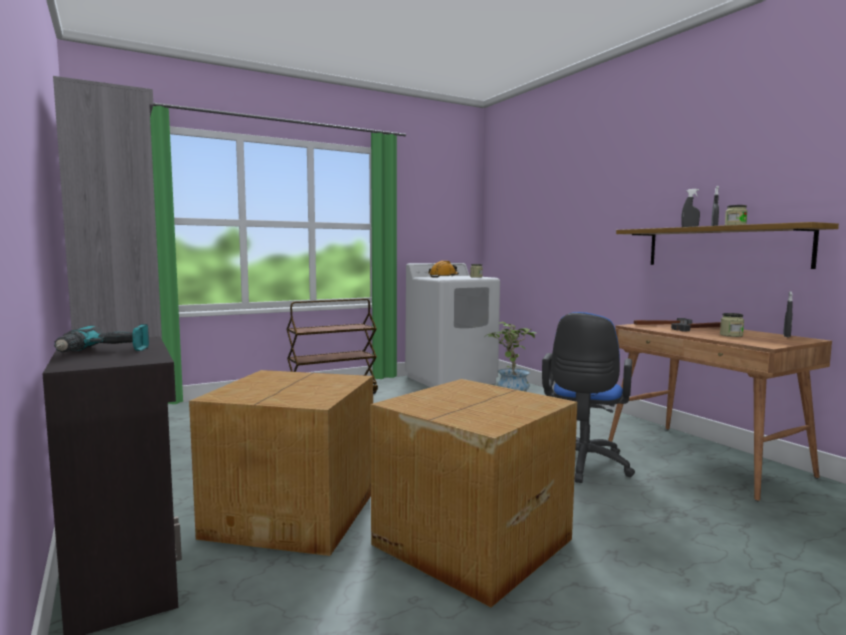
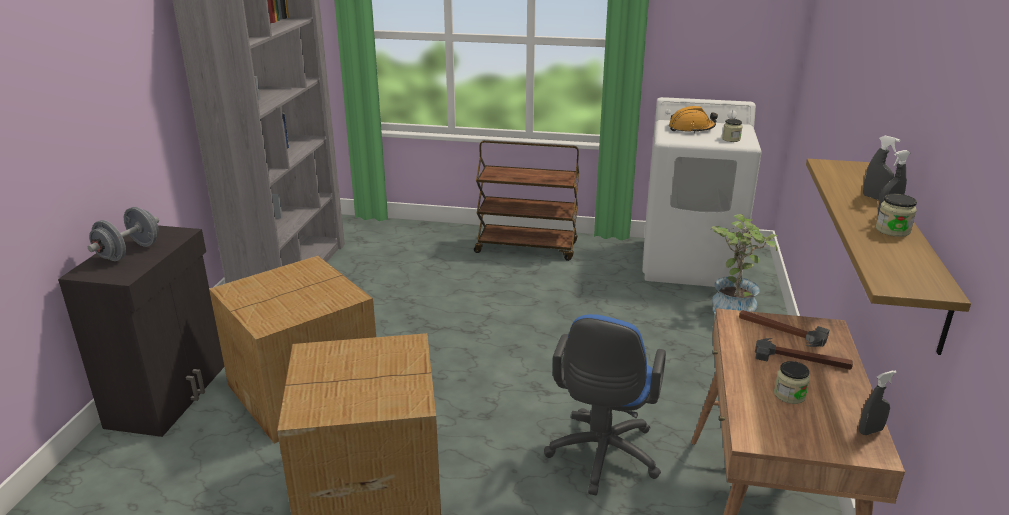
camera: 40 degrees right, 20 degrees up
power drill [54,324,149,353] -> grey dumbbell [88,207,159,261]
blue office chair [542,312,635,483] -> blue office chair turned 45 degrees counterclockwise [544,314,666,495]

